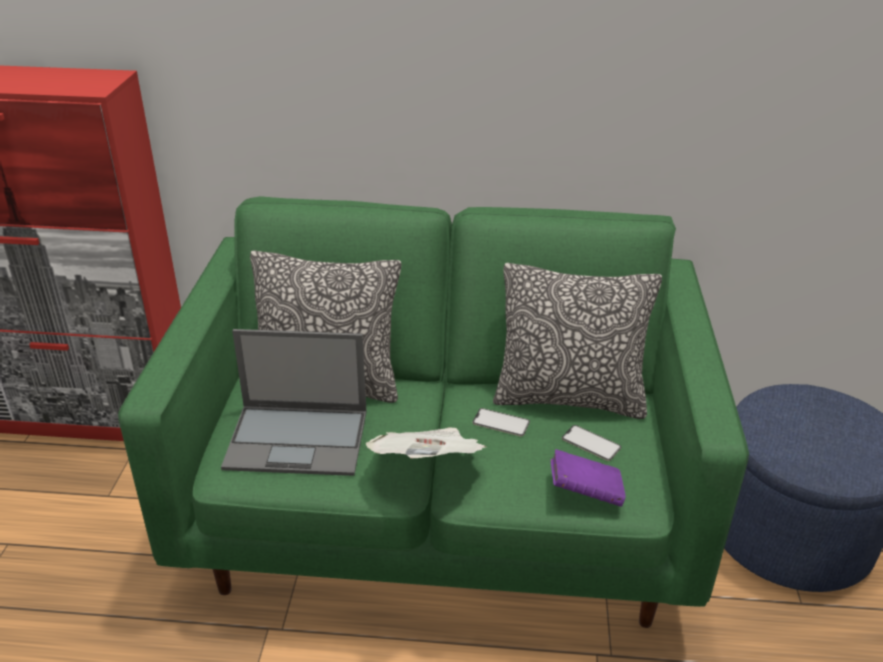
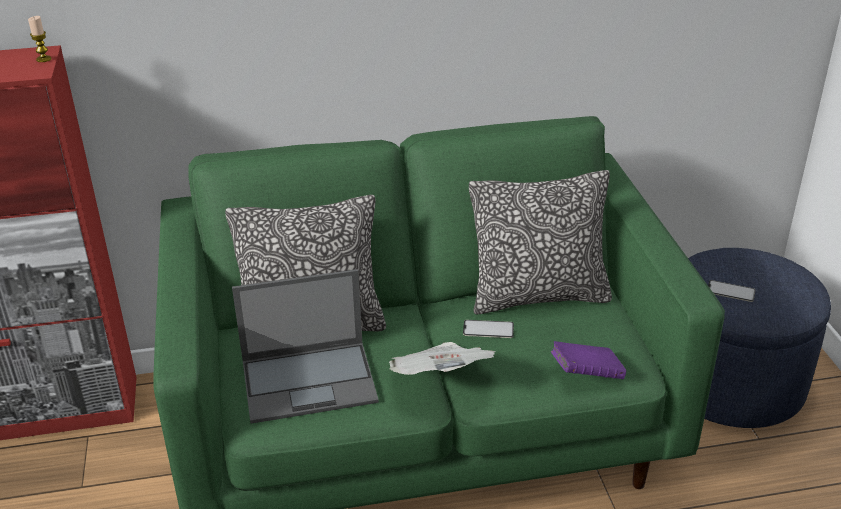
camera: 15 degrees left, 0 degrees up
phone [562,425,621,461] -> phone moved to [708,280,756,302]
none -> candle [28,16,52,62]

